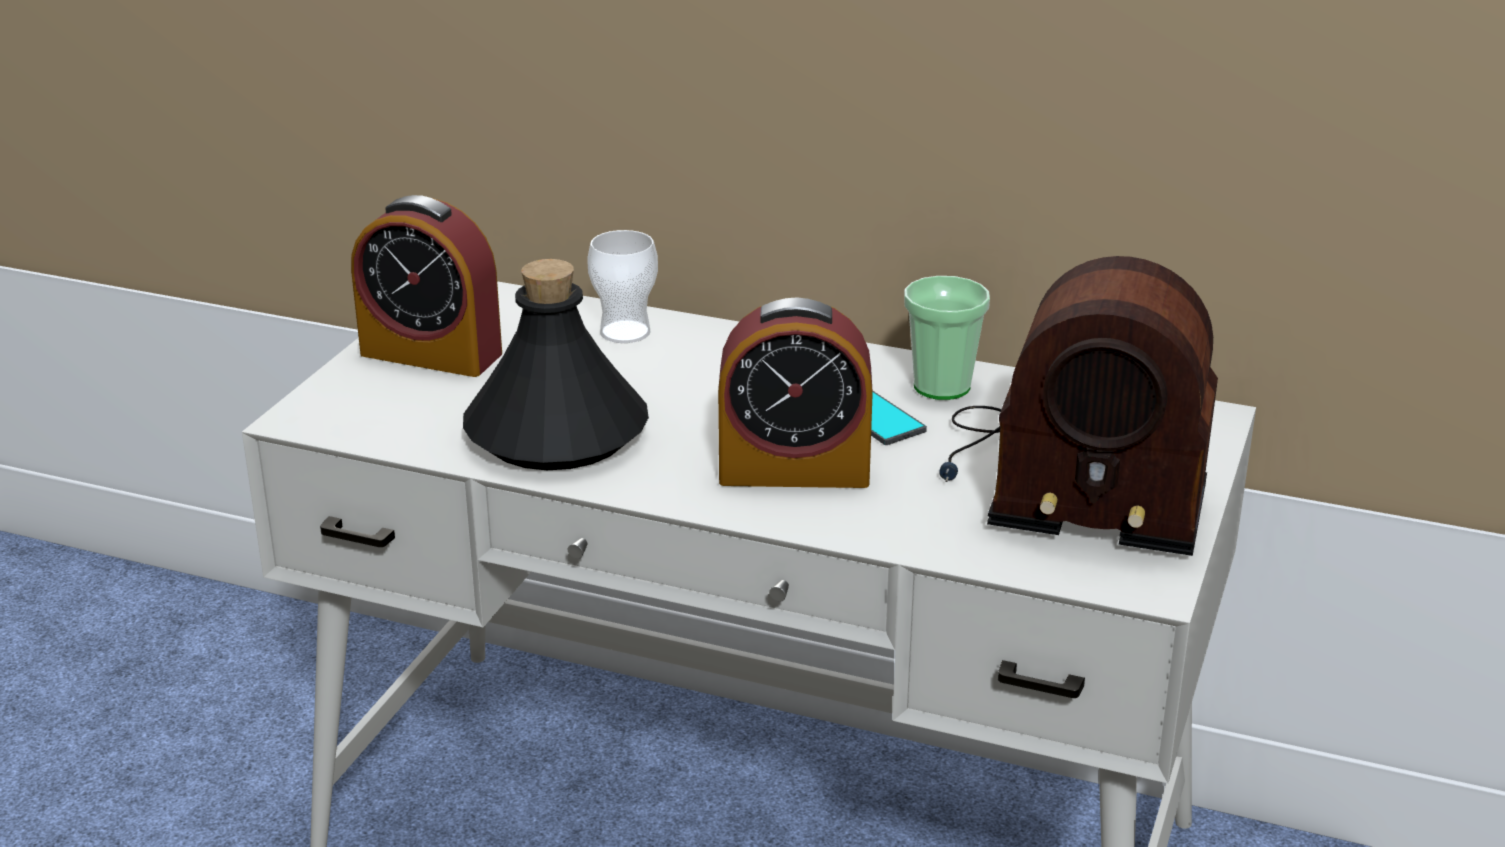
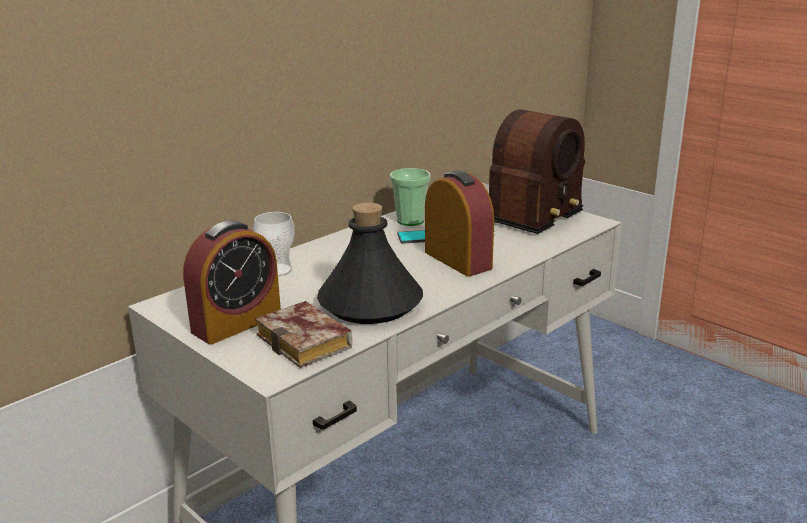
camera: 65 degrees left, 5 degrees down
alarm clock [718,297,873,488] -> alarm clock turned 60 degrees counterclockwise [425,171,494,277]
none -> book [255,301,352,368]

